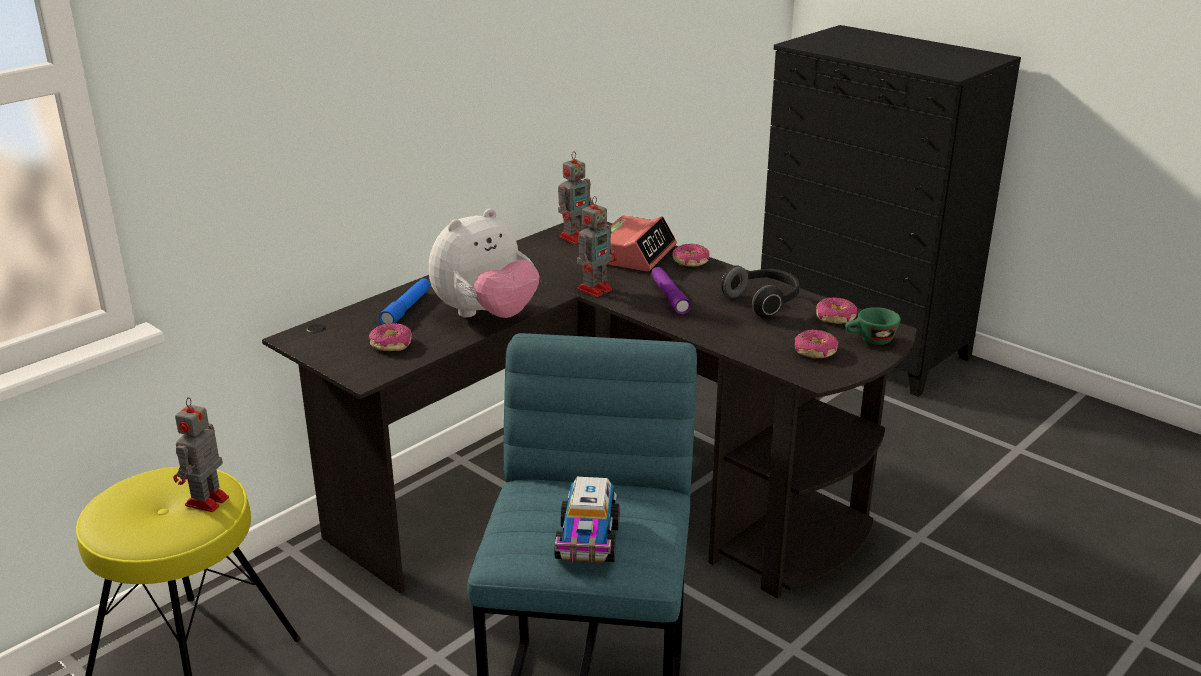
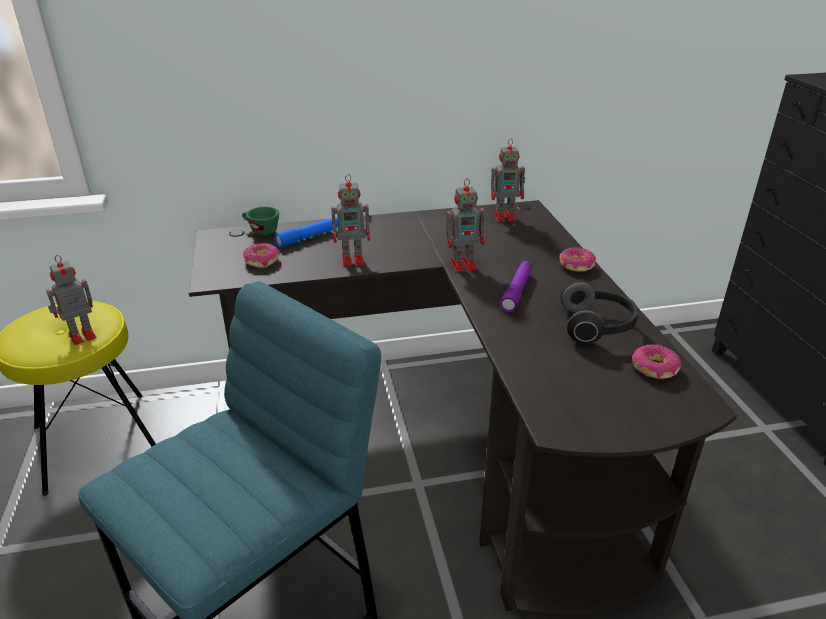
camera: 35 degrees right, 5 degrees up
plush toy [429,208,540,318] -> toy robot [331,174,372,267]
toy truck [554,477,620,565] -> none
alarm clock [606,215,677,272] -> none
donut [795,330,839,358] -> none
green cup [845,307,901,345] -> green cup moved to [242,207,279,236]

